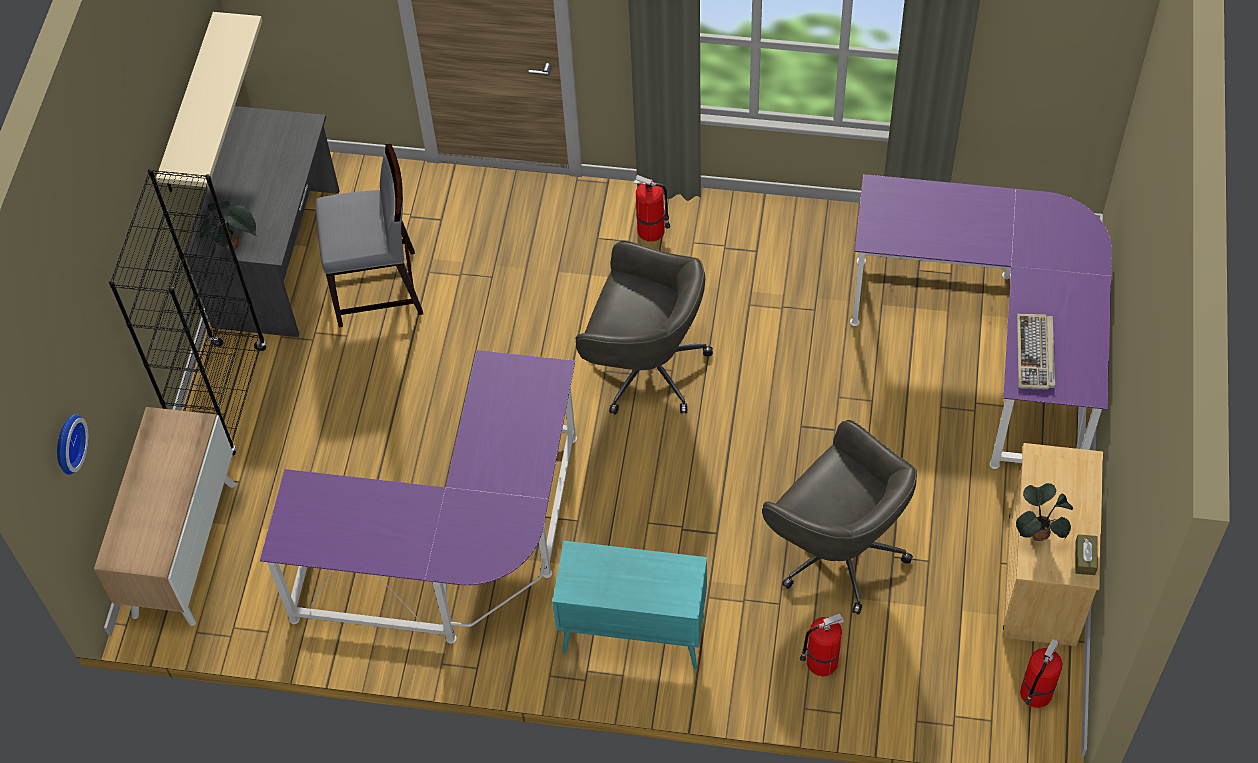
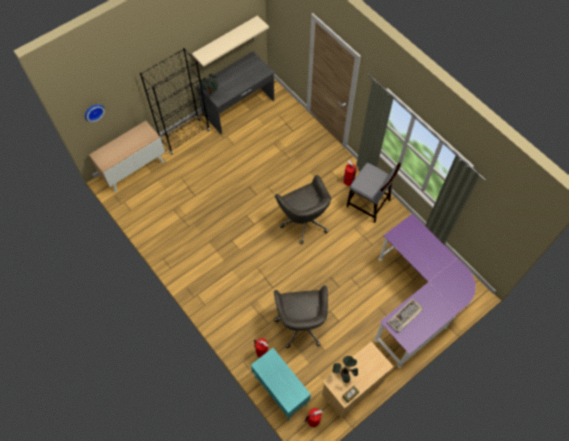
camera: 40 degrees right, 5 degrees up
purple desk [260,350,577,644] -> none
grey chair [316,144,423,327] -> grey chair moved to [346,163,401,223]
turquoise cabinet [552,541,707,670] -> turquoise cabinet moved to [251,348,311,421]

